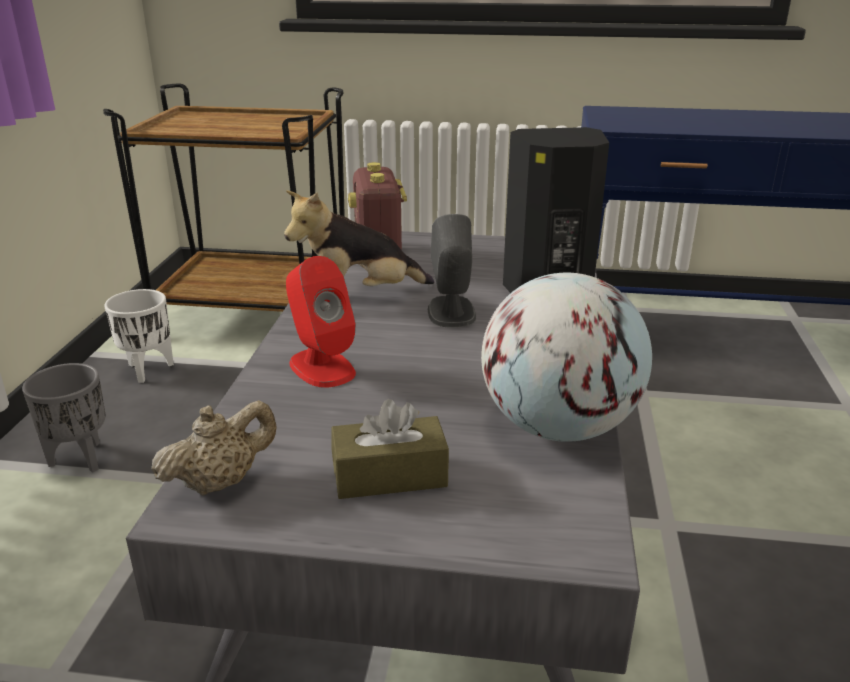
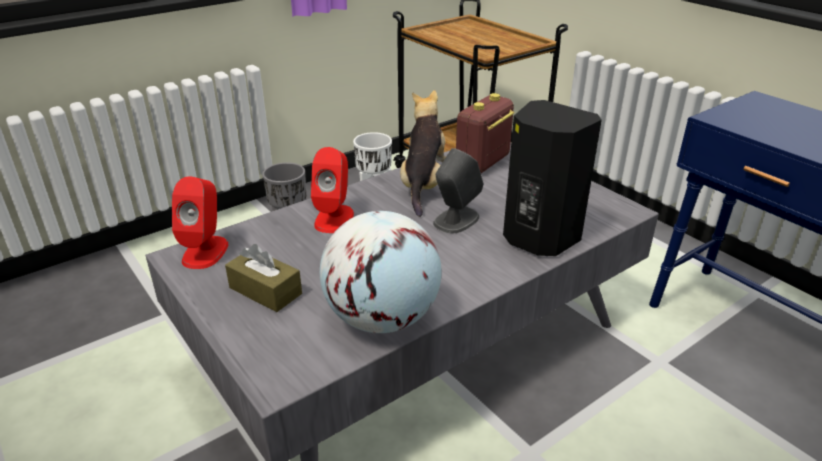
camera: 45 degrees right, 5 degrees up
beige teapot [151,400,277,496] -> red speaker [172,177,228,269]
plush toy [284,190,435,286] -> plush toy turned 75 degrees clockwise [400,90,446,217]

